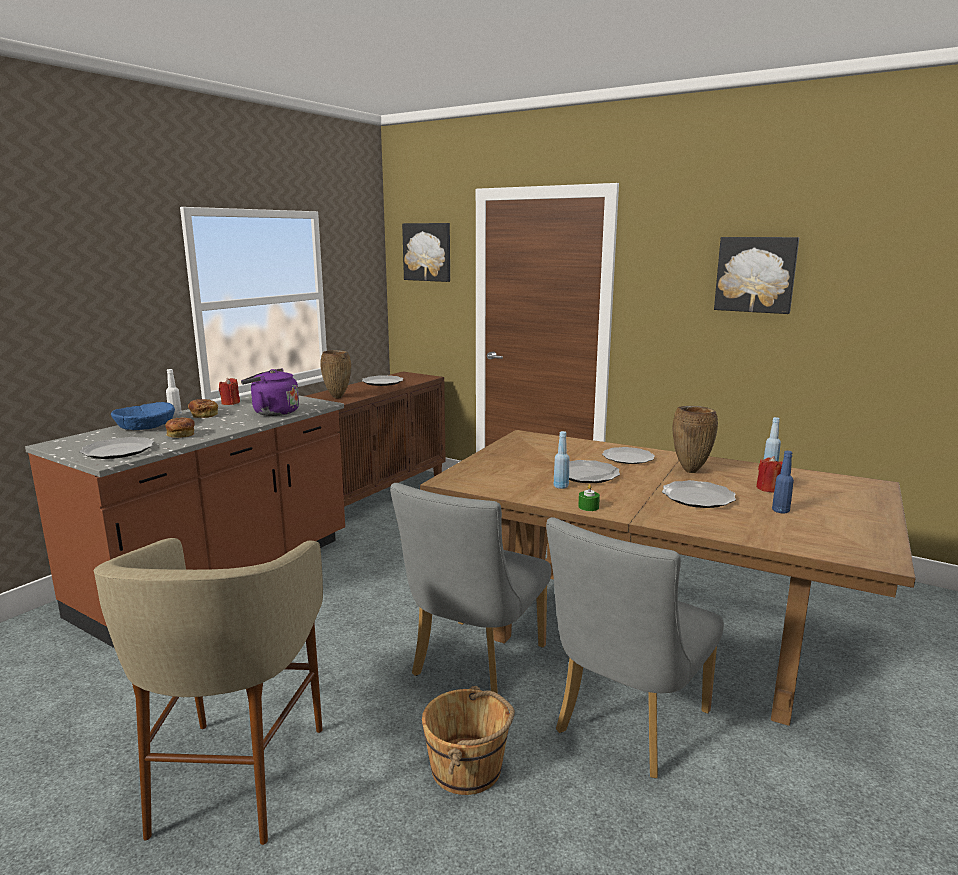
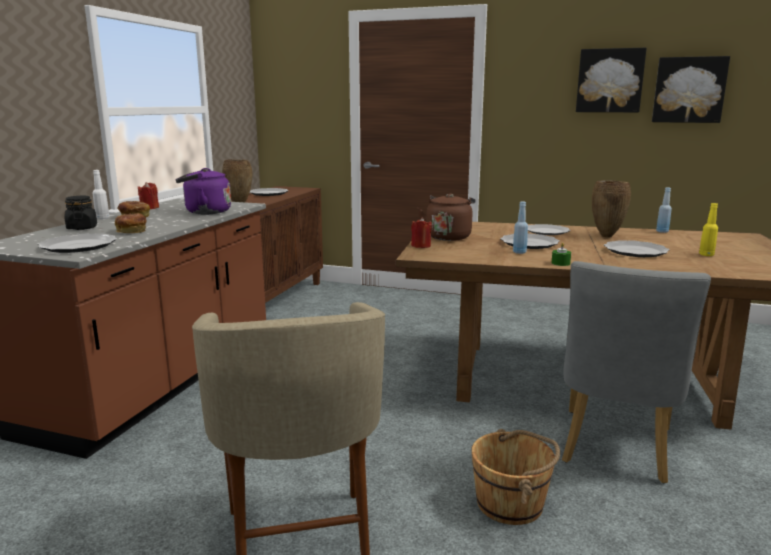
camera: 15 degrees left, 0 degrees up
blue bowl [111,402,175,430] -> black jar [64,196,97,230]
grey chair [390,483,551,694] -> none
picture [402,223,450,282] -> picture moved to [652,56,730,123]
red candle [756,456,783,493] -> red candle moved to [411,217,432,248]
blue bottle [772,451,794,513] -> yellow bottle [699,203,718,256]
none -> brown kettle [417,193,476,241]

